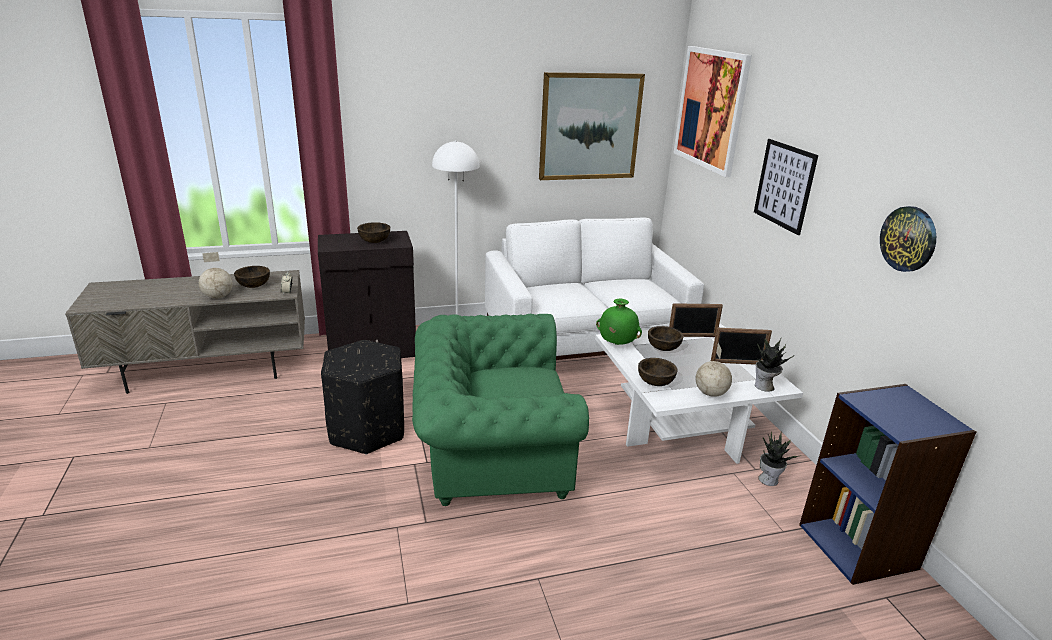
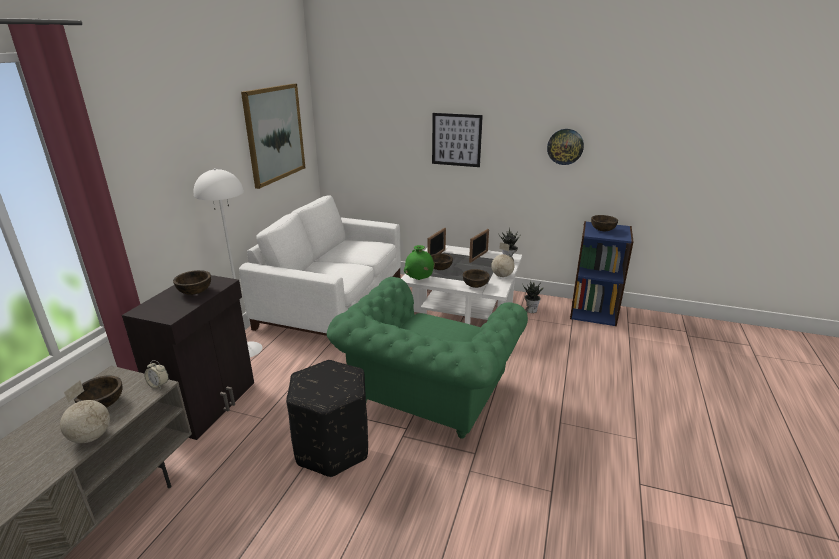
camera: 55 degrees left, 0 degrees up
picture [674,46,752,177] -> none
none -> brown bowl [591,215,618,231]

